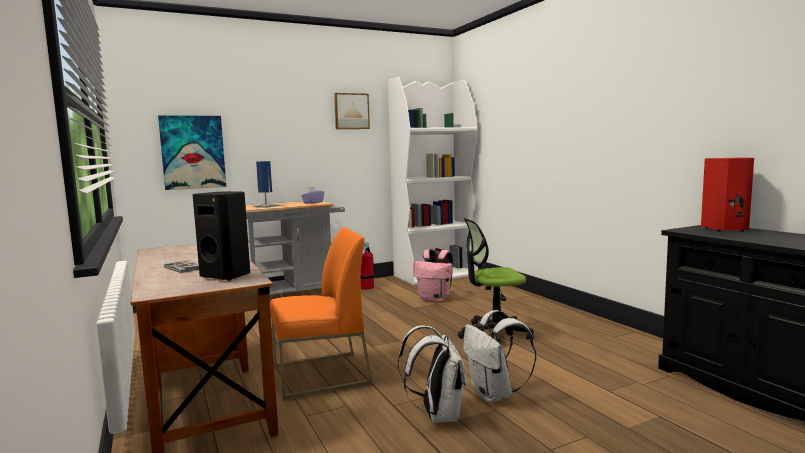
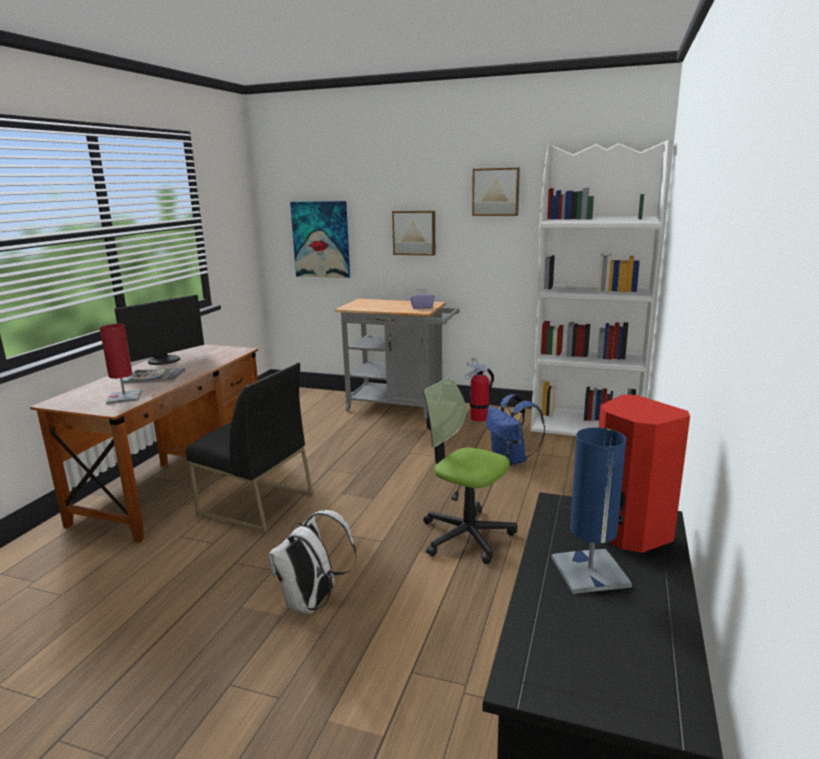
camera: 45 degrees right, 10 degrees up
black speaker [193,191,250,281] -> red table lamp [99,324,142,404]
blue table lamp [253,161,279,208] -> blue table lamp moved to [552,427,632,594]
orange chair [270,227,373,400] -> black chair [186,363,313,533]
white backpack [398,325,467,423] -> none
pink backpack [413,249,453,302] -> blue backpack [486,394,545,466]
none -> monitor [115,295,204,365]
none -> picture [392,211,435,256]

